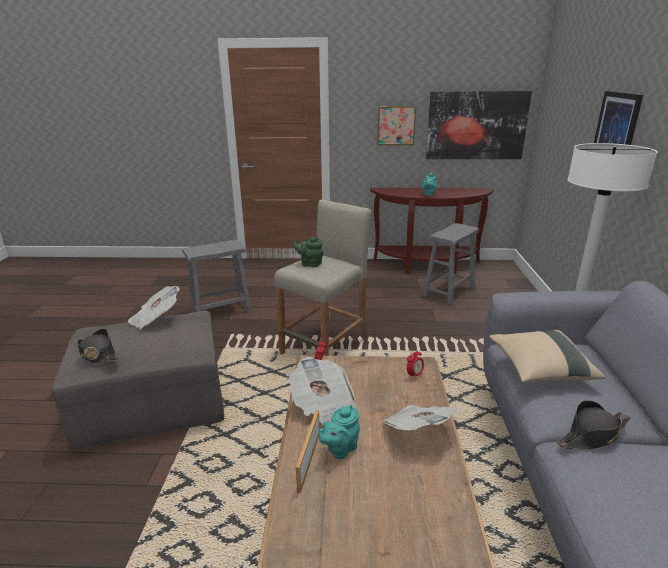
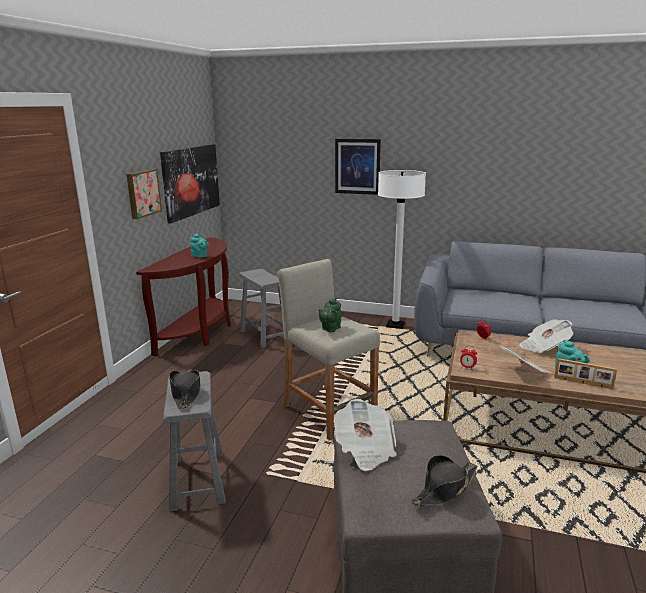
camera: 75 degrees left, 5 degrees down
beige pillow [489,330,605,382] -> none
black hat [557,400,631,450] -> black hat moved to [169,369,201,409]

